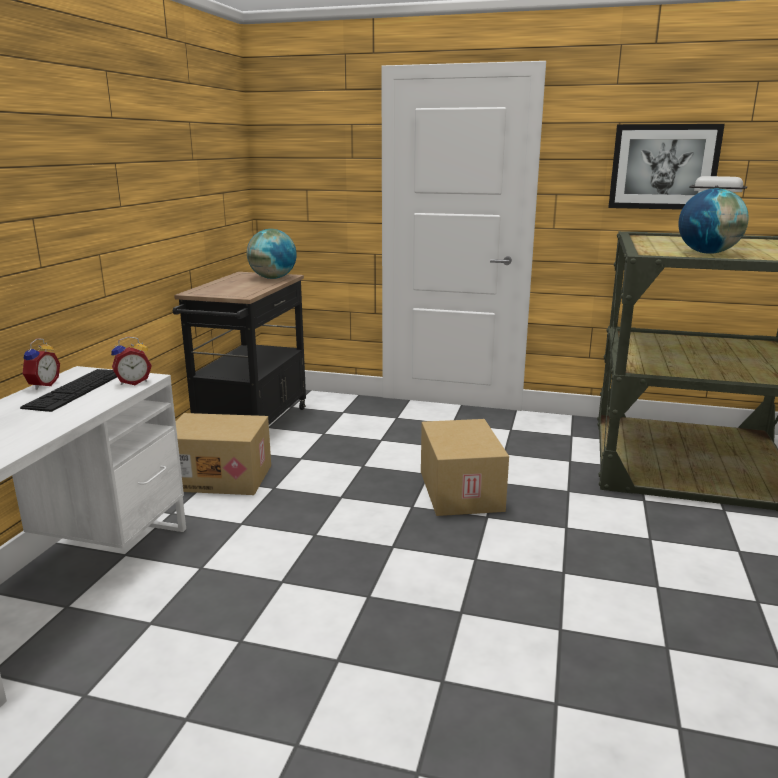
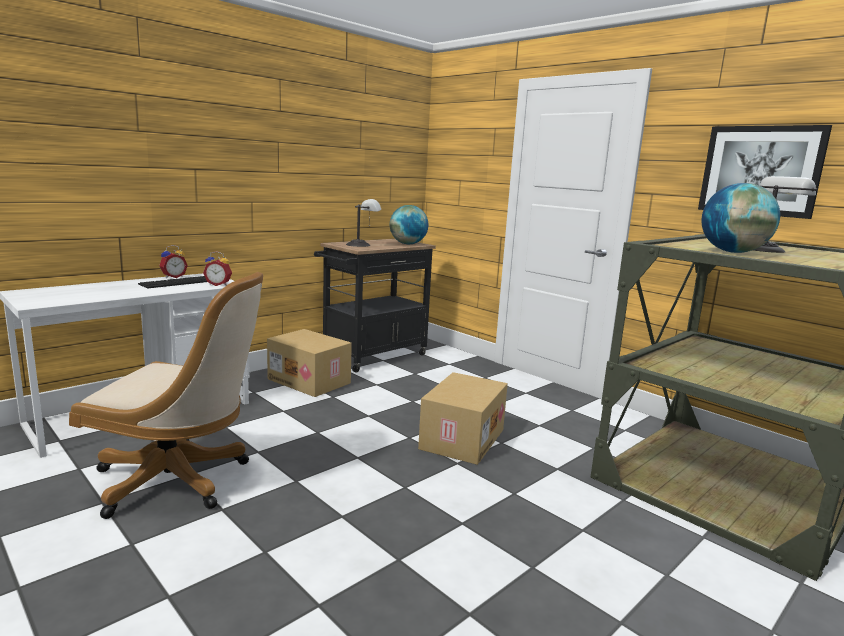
camera: 30 degrees right, 5 degrees down
none -> office chair [69,272,263,519]
none -> table lamp [346,199,381,247]

